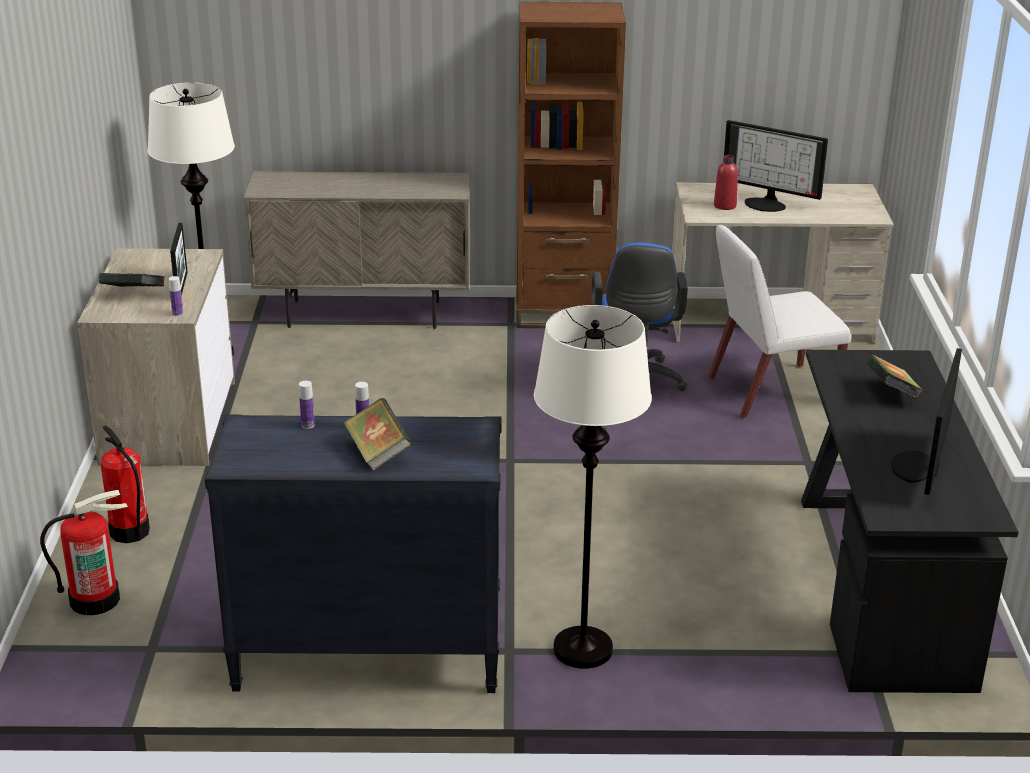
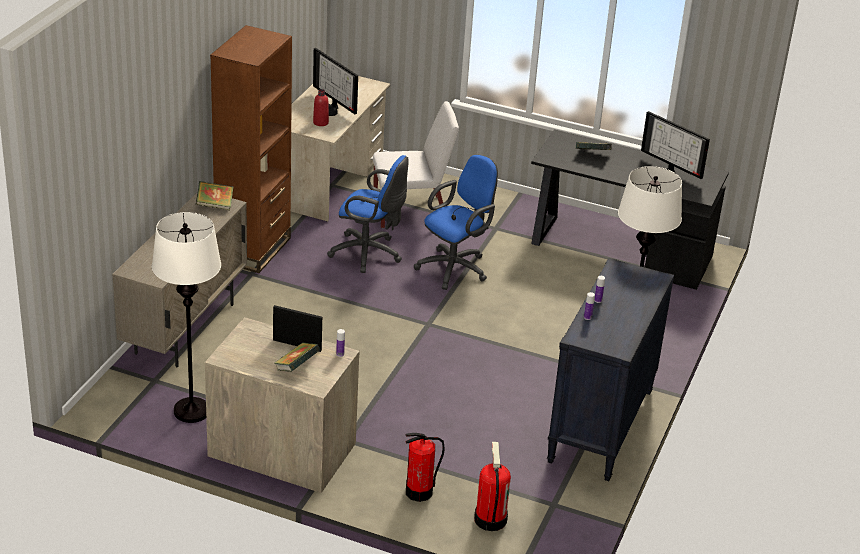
camera: 70 degrees left, 5 degrees up
book [344,398,412,471] -> book moved to [196,181,233,210]
white chair [708,225,851,419] -> white chair turned 105 degrees counterclockwise [373,101,459,228]
monitor [723,120,828,212] -> monitor turned 90 degrees clockwise [313,48,358,116]
none -> blue office chair [414,155,498,290]

